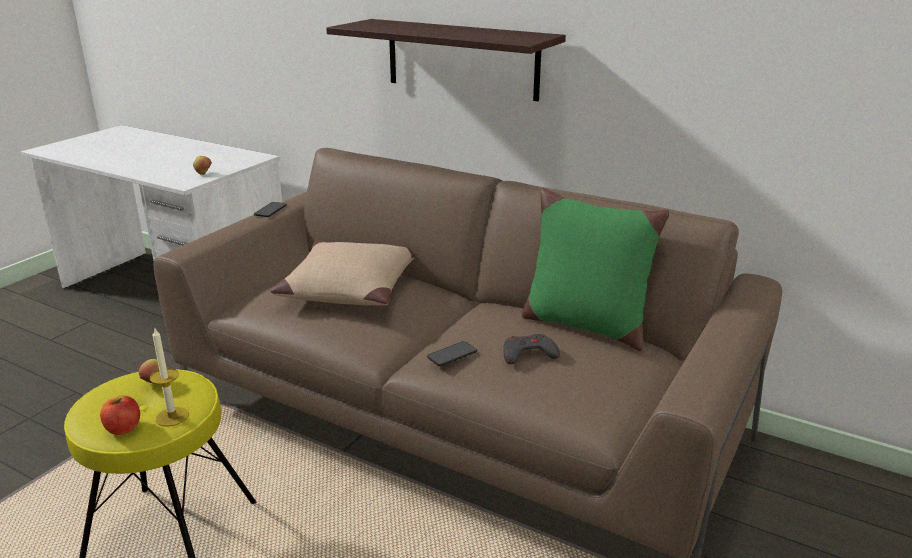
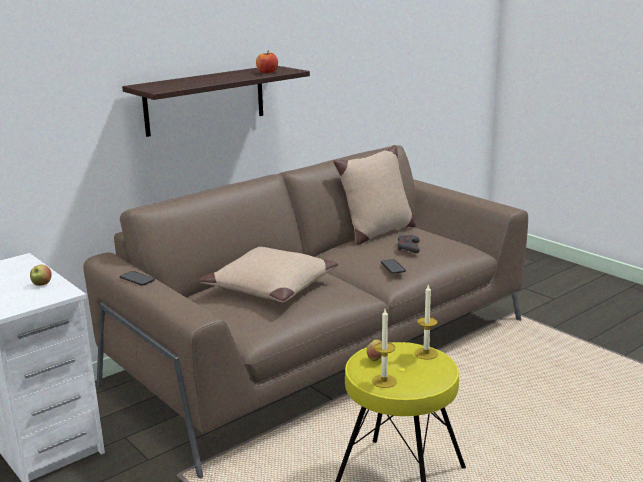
camera: 70 degrees left, 5 degrees down
apple [100,395,140,435] -> apple moved to [256,51,278,73]
green pillow [522,188,669,351] -> beige pillow [333,145,416,245]
none -> candle [372,309,397,388]

